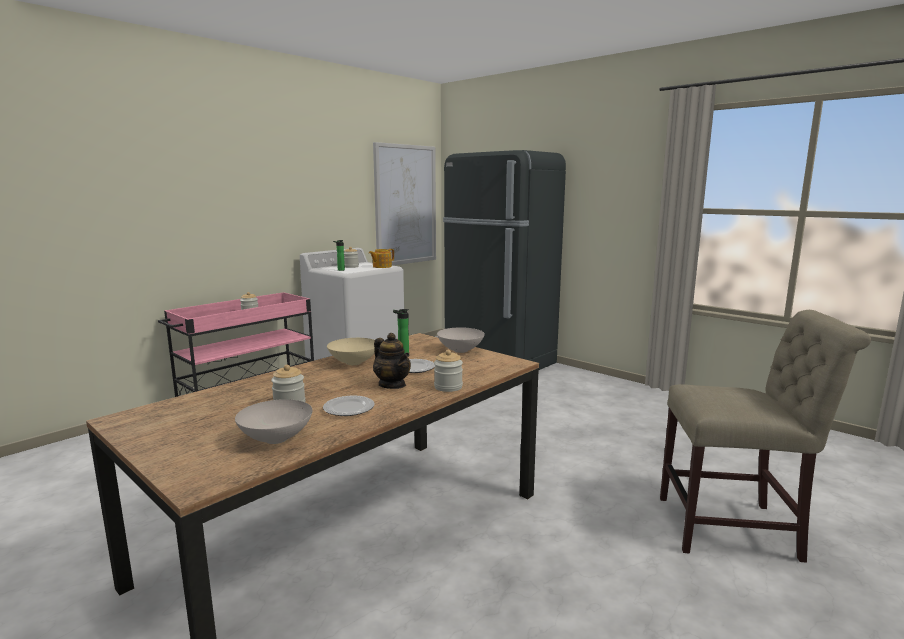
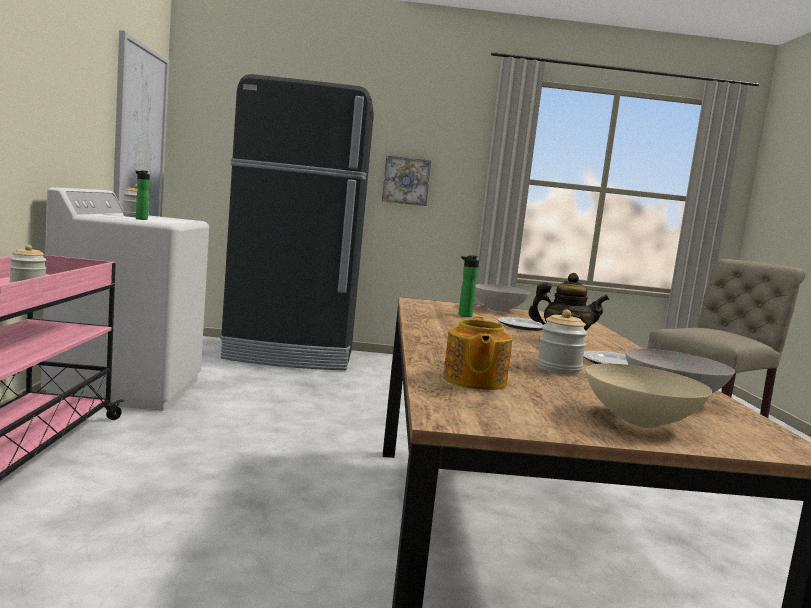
camera: 45 degrees left, 5 degrees down
beige bowl [327,338,375,365] -> beige bowl moved to [586,363,712,428]
teapot [369,249,394,268] -> teapot moved to [443,316,512,390]
jar [434,350,463,392] -> none
none -> picture [382,155,431,206]

